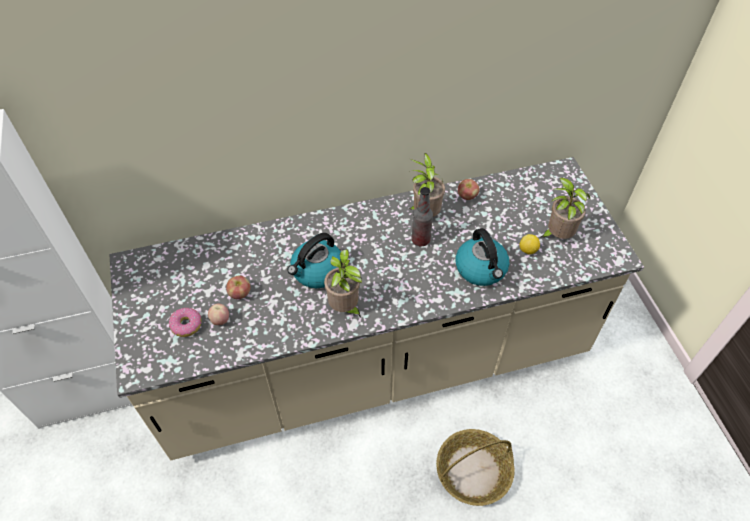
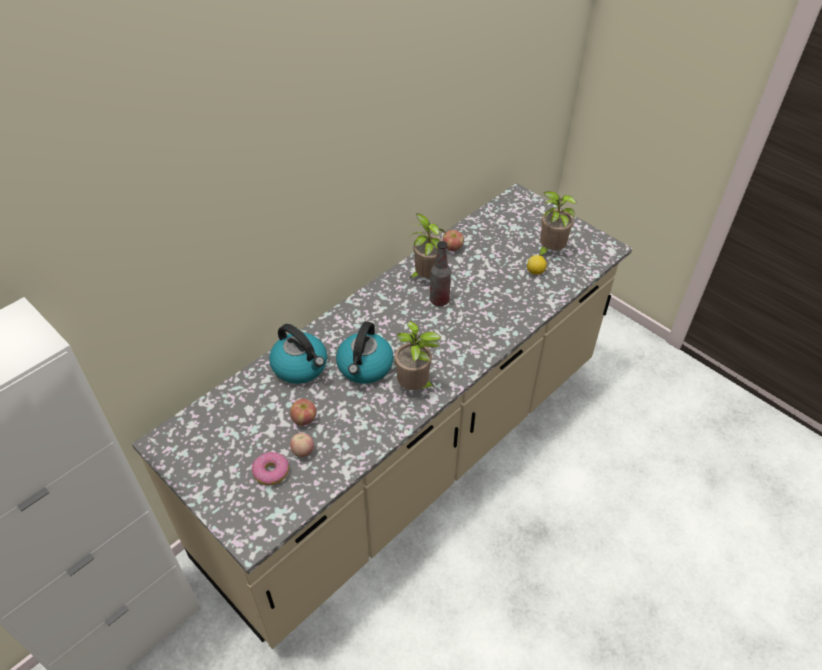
camera: 30 degrees left, 5 degrees down
basket [436,429,515,506] -> none
kettle [456,228,509,286] -> kettle moved to [269,324,327,384]

